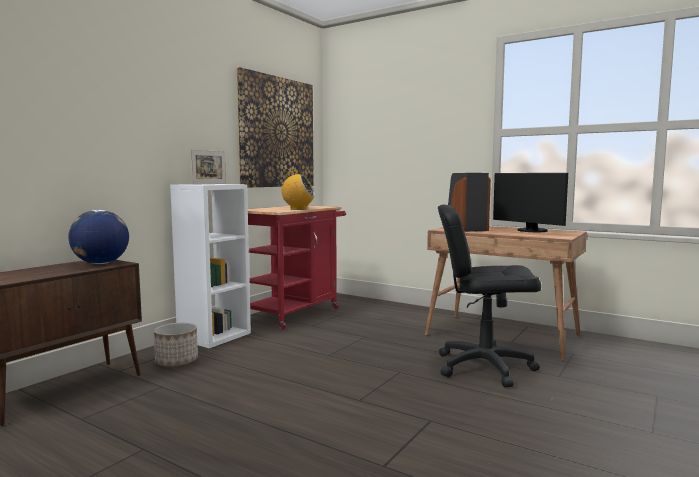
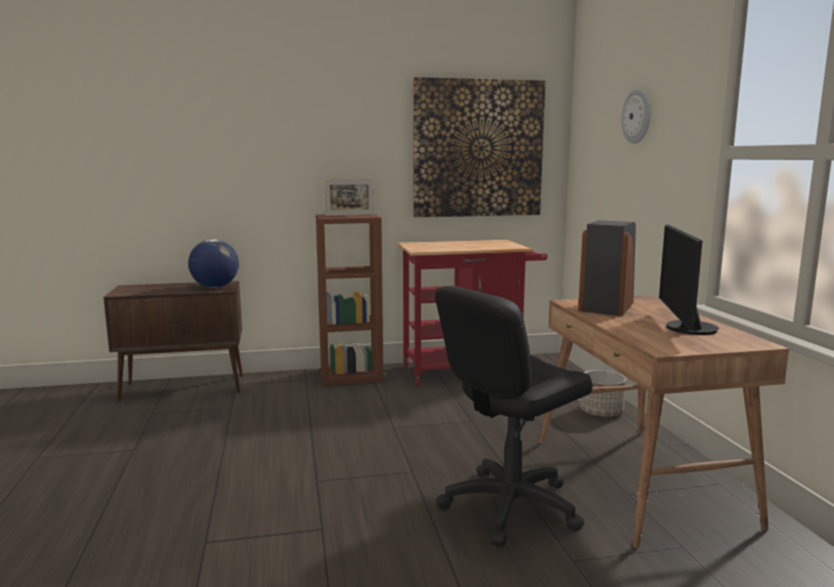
camera: 45 degrees right, 5 degrees up
planter [154,323,198,366] -> planter moved to [580,370,626,417]
white bookcase [170,184,251,348] -> brown bookcase [316,213,383,386]
radio [278,171,315,210] -> none
black office chair [438,205,541,387] -> black office chair turned 90 degrees counterclockwise [435,286,593,547]
none -> wall clock [622,89,651,144]

